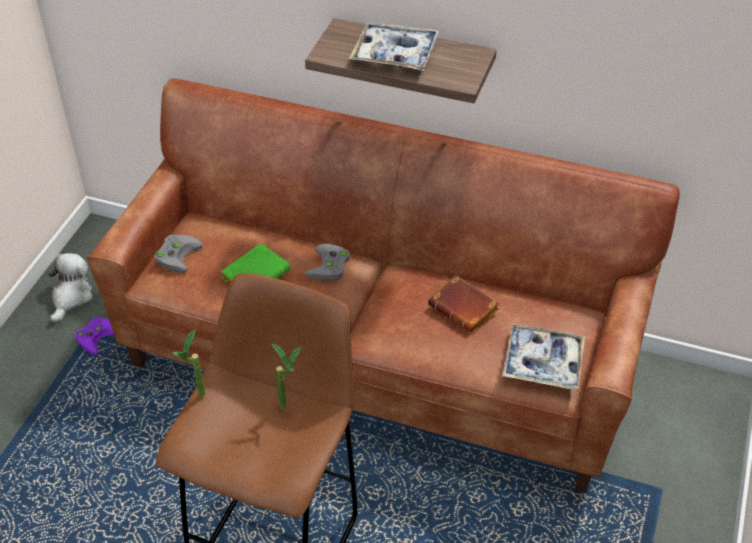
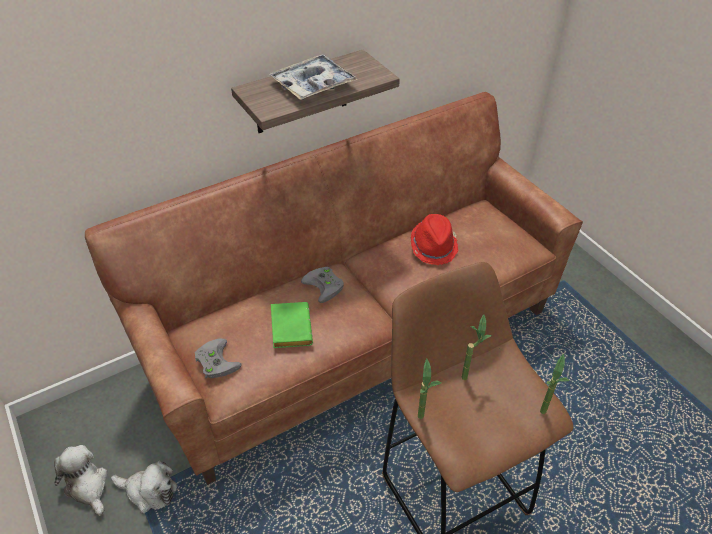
camera: 50 degrees left, 0 degrees up
purple game controller [75,317,115,355] -> plush toy [111,461,177,514]
brown book [428,275,499,333] -> red hat [411,214,459,265]
tray [502,324,585,390] -> none
none -> potted plant [540,354,570,414]

